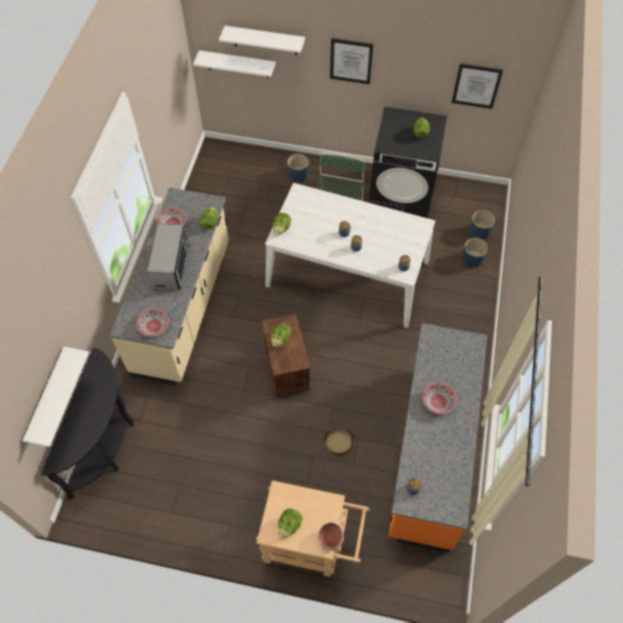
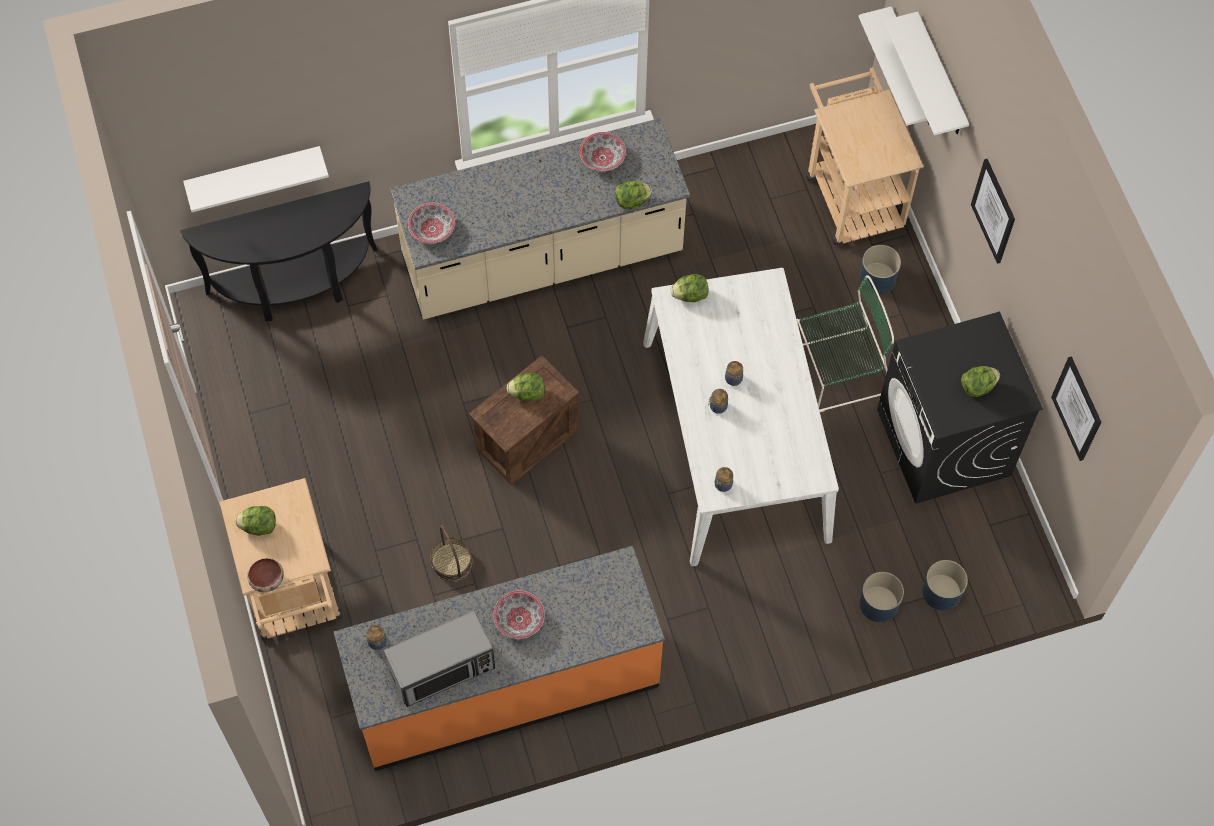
camera: 60 degrees right, 5 degrees up
microwave [147,224,189,290] -> microwave moved to [384,611,495,707]
none -> beige cart [806,67,924,245]

